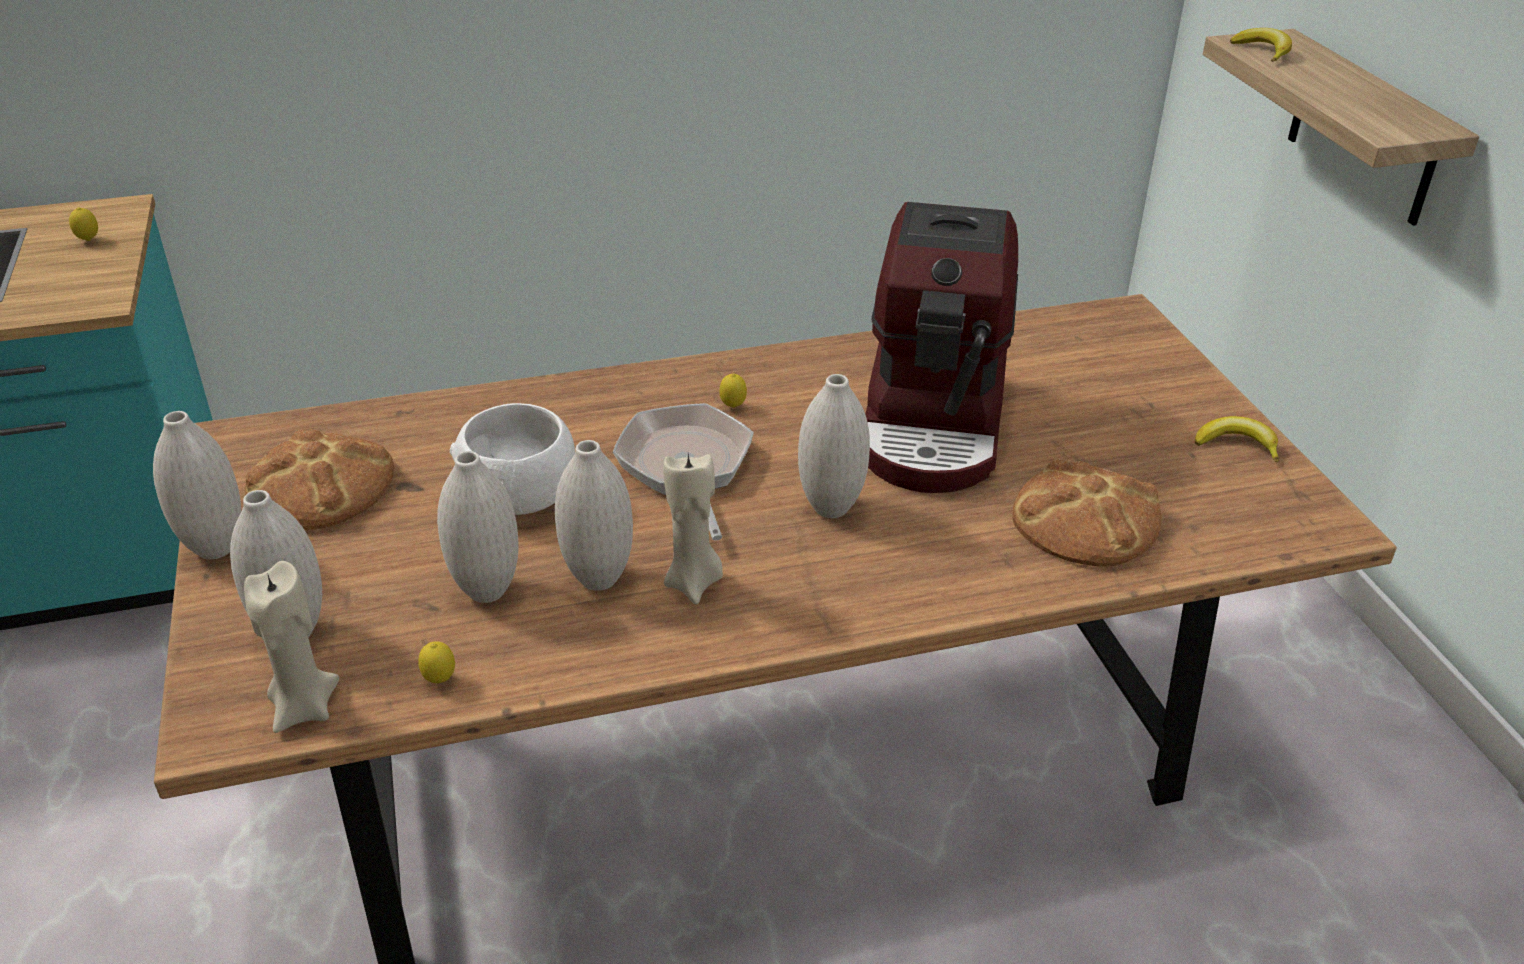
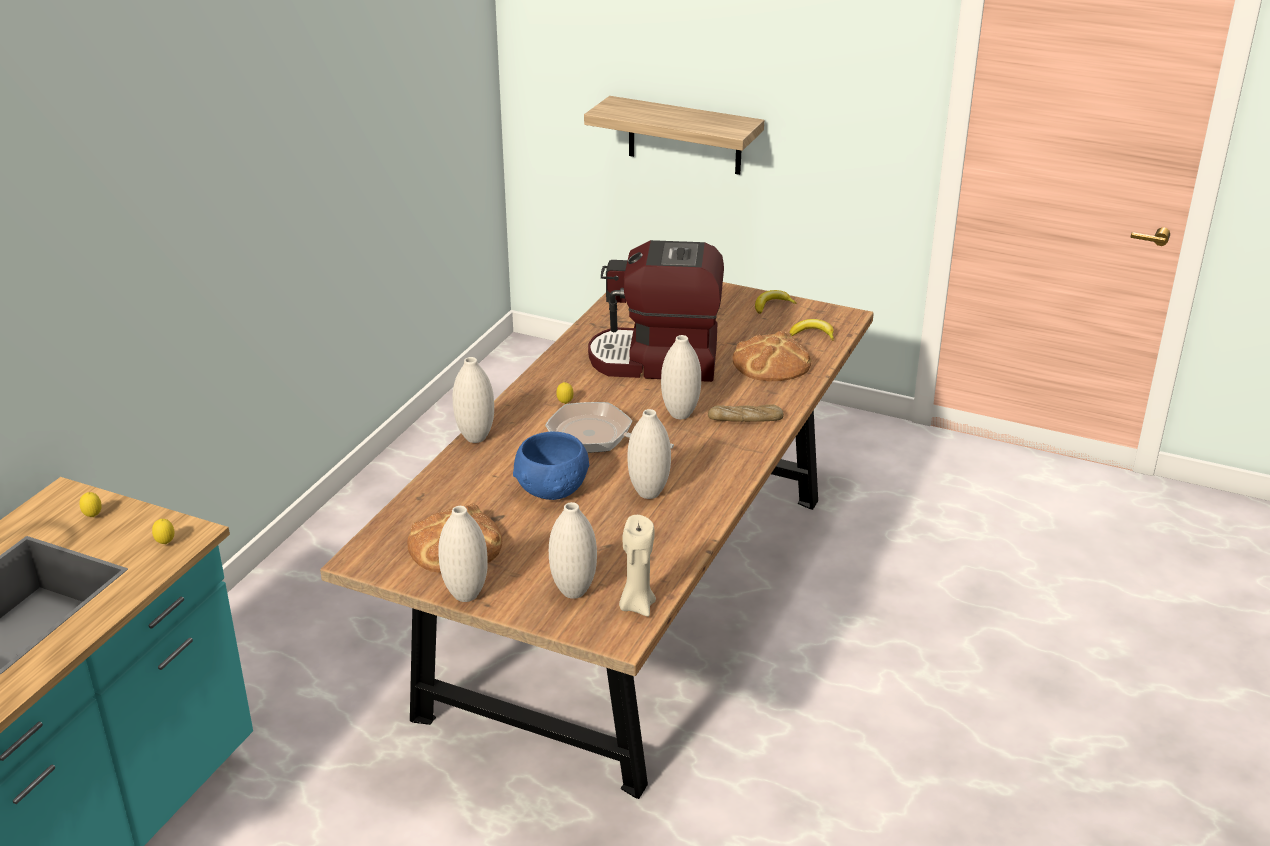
camera: 50 degrees left, 5 degrees down
lemon [418,641,455,683] -> lemon moved to [152,519,174,544]
white vase [437,451,519,603] -> white vase moved to [453,357,494,443]
white bowl [450,403,575,515] -> blue bowl [513,432,589,500]
beige candle [663,453,723,604] -> none
coffee machine [865,202,1018,493] -> coffee machine turned 135 degrees clockwise [588,240,724,382]
banana [1230,28,1292,62] -> banana moved to [790,319,834,341]
none -> bread [708,404,784,422]

